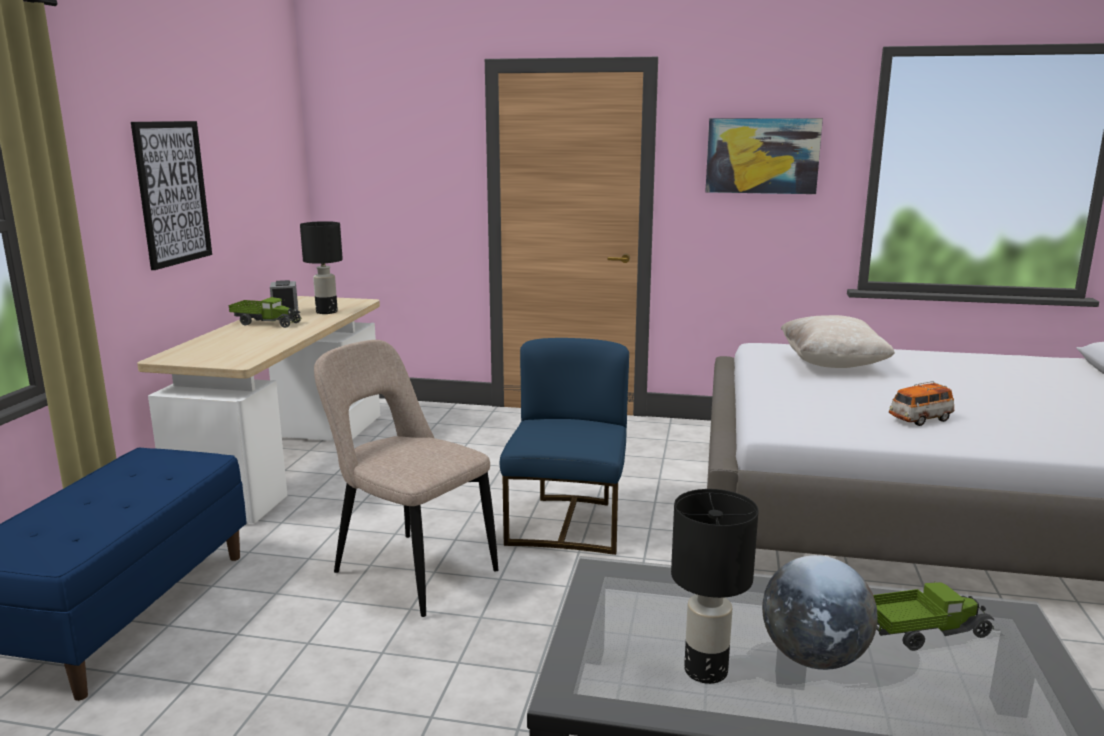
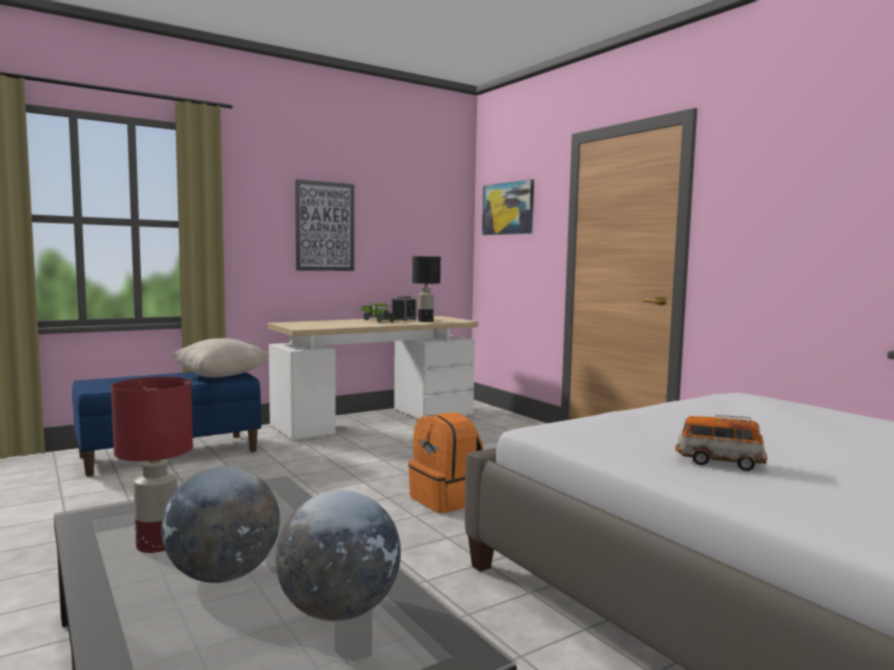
camera: 45 degrees right, 10 degrees down
beige chair [314,340,498,617] -> none
blue chair [500,338,629,555] -> orange backpack [408,413,484,513]
black table lamp [671,489,759,684] -> red table lamp [111,377,193,553]
picture [705,118,823,194] -> picture moved to [482,179,534,235]
beige pillow [781,315,895,368] -> beige pillow moved to [173,338,269,377]
toy truck [873,581,994,651] -> globe [275,491,401,622]

